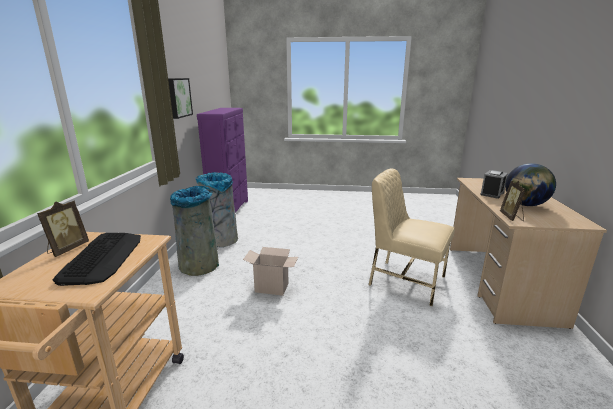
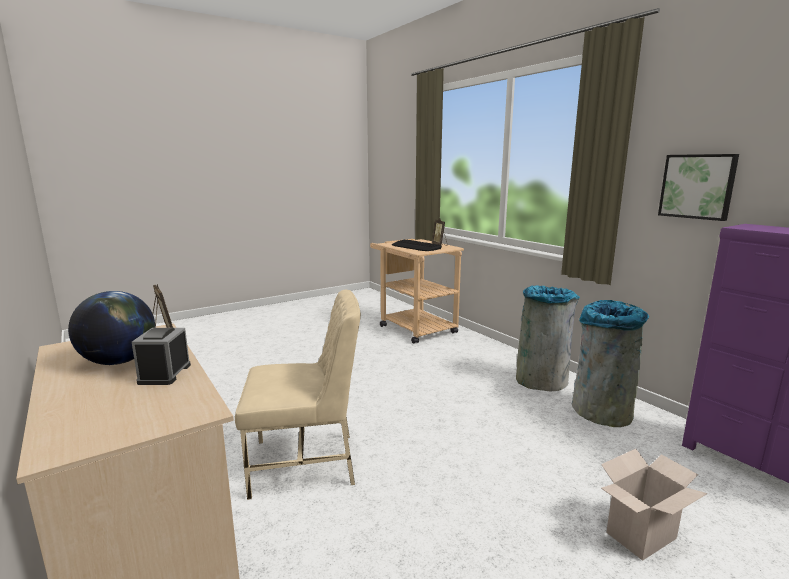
camera: 140 degrees right, 5 degrees down
cardboard box [243,247,298,296] -> cardboard box moved to [601,449,707,561]

